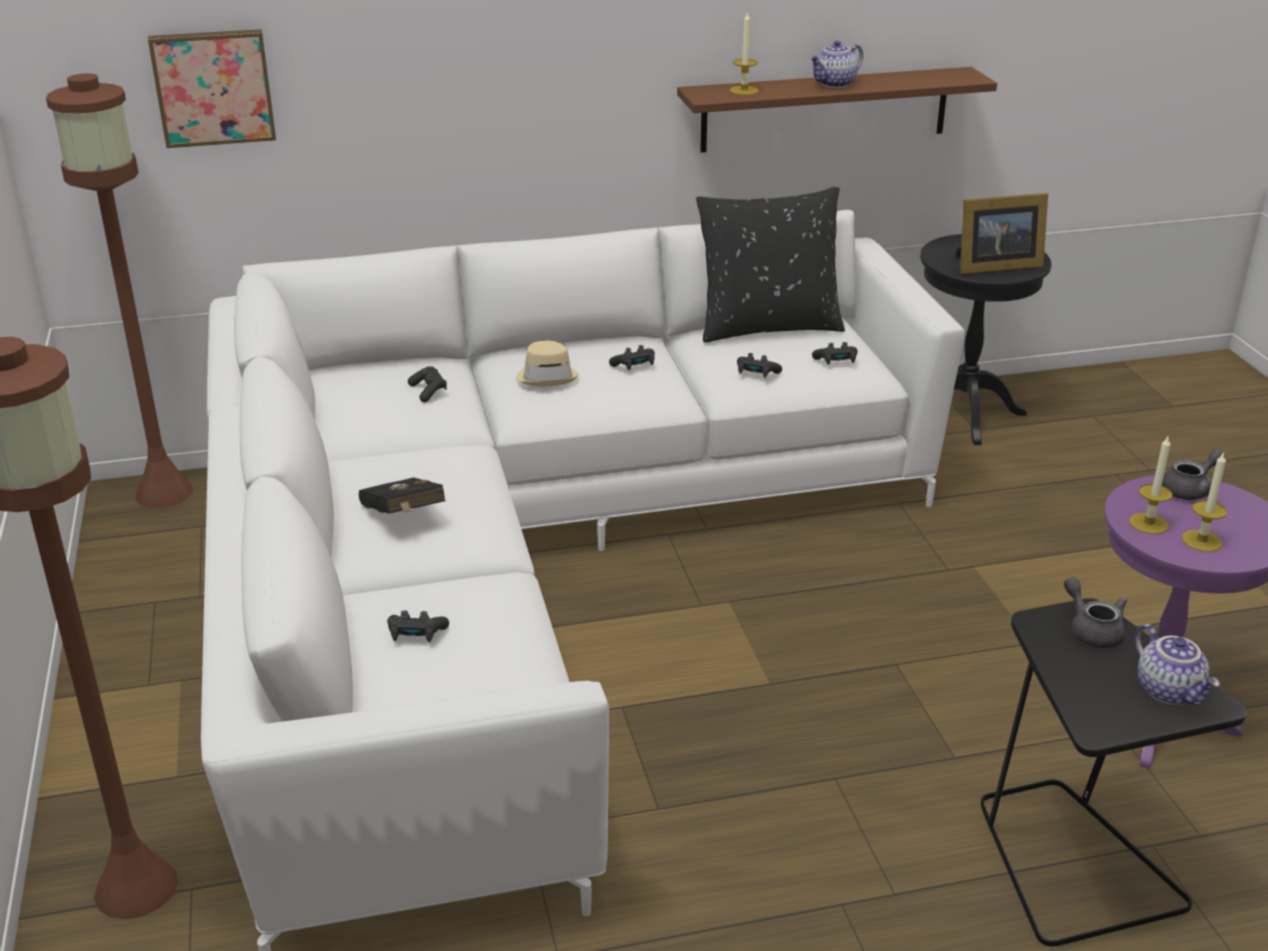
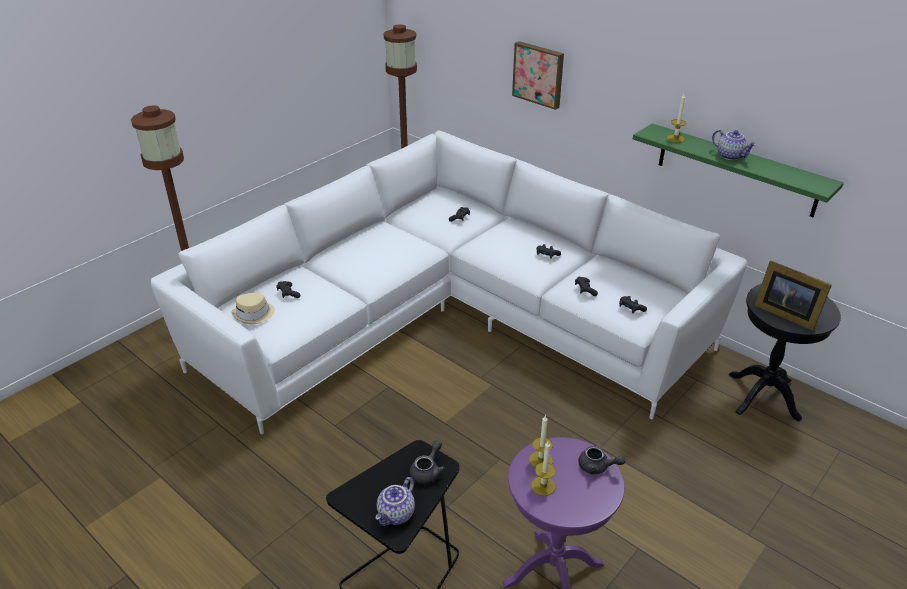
camera: 55 degrees right, 5 degrees up
picture [148,29,276,148] -> picture moved to [512,41,564,110]
black book [358,477,446,514] -> none
beige hat [516,341,579,386] -> beige hat moved to [232,293,275,324]
brown shelf [677,67,997,153] -> green shelf [633,123,844,217]
black pillow [696,186,845,343] -> none
teapot [810,41,863,88] -> teapot turned 150 degrees counterclockwise [712,130,756,160]

